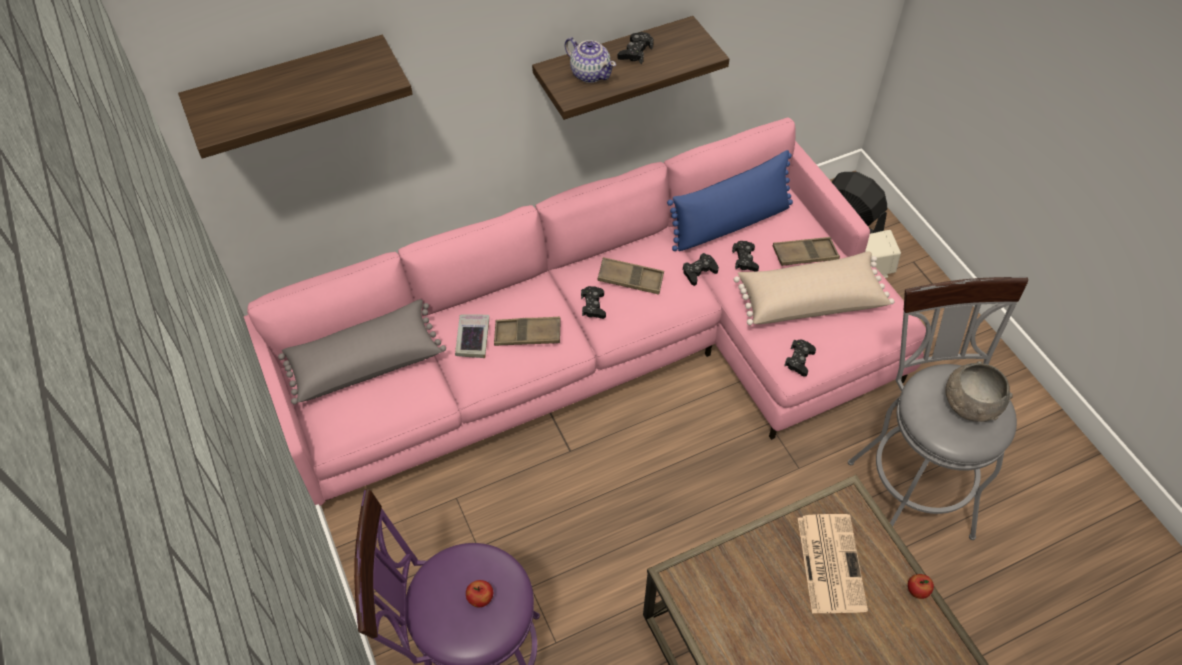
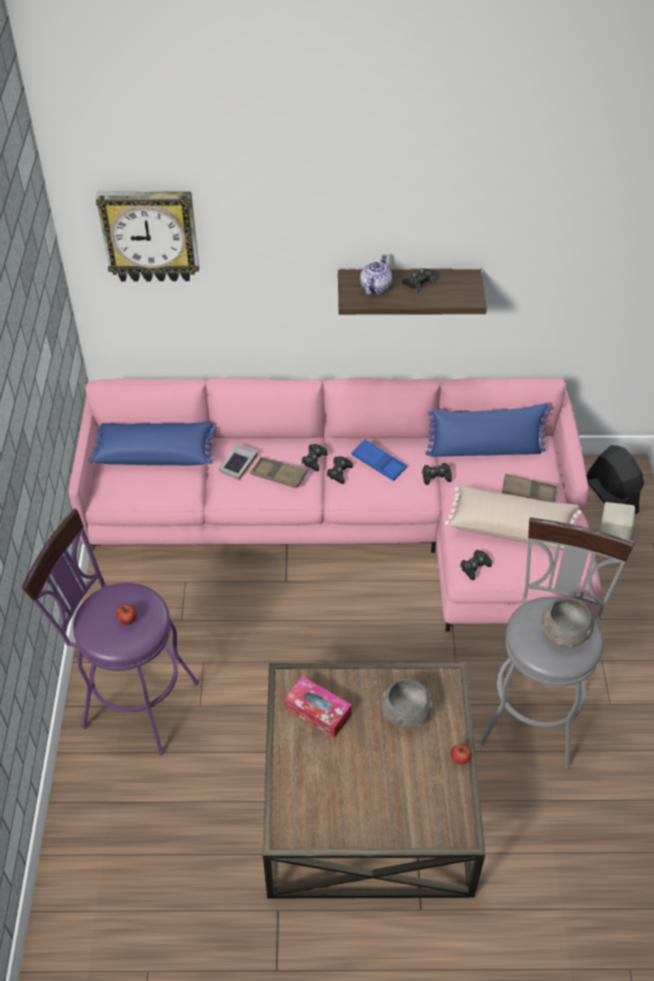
camera: 25 degrees right, 5 degrees down
shelf [178,35,413,159] -> wall clock [96,192,199,281]
grey pillow [278,299,446,405] -> blue pillow [89,422,217,465]
teapot [565,37,616,83] -> teapot turned 135 degrees counterclockwise [360,254,392,295]
brown tray [597,257,664,295] -> blue tray [351,439,407,481]
black game controller [732,241,759,272] -> black game controller moved to [302,444,328,471]
newspaper [798,514,868,614] -> grey bowl [381,678,433,729]
none -> tissue box [285,676,352,738]

